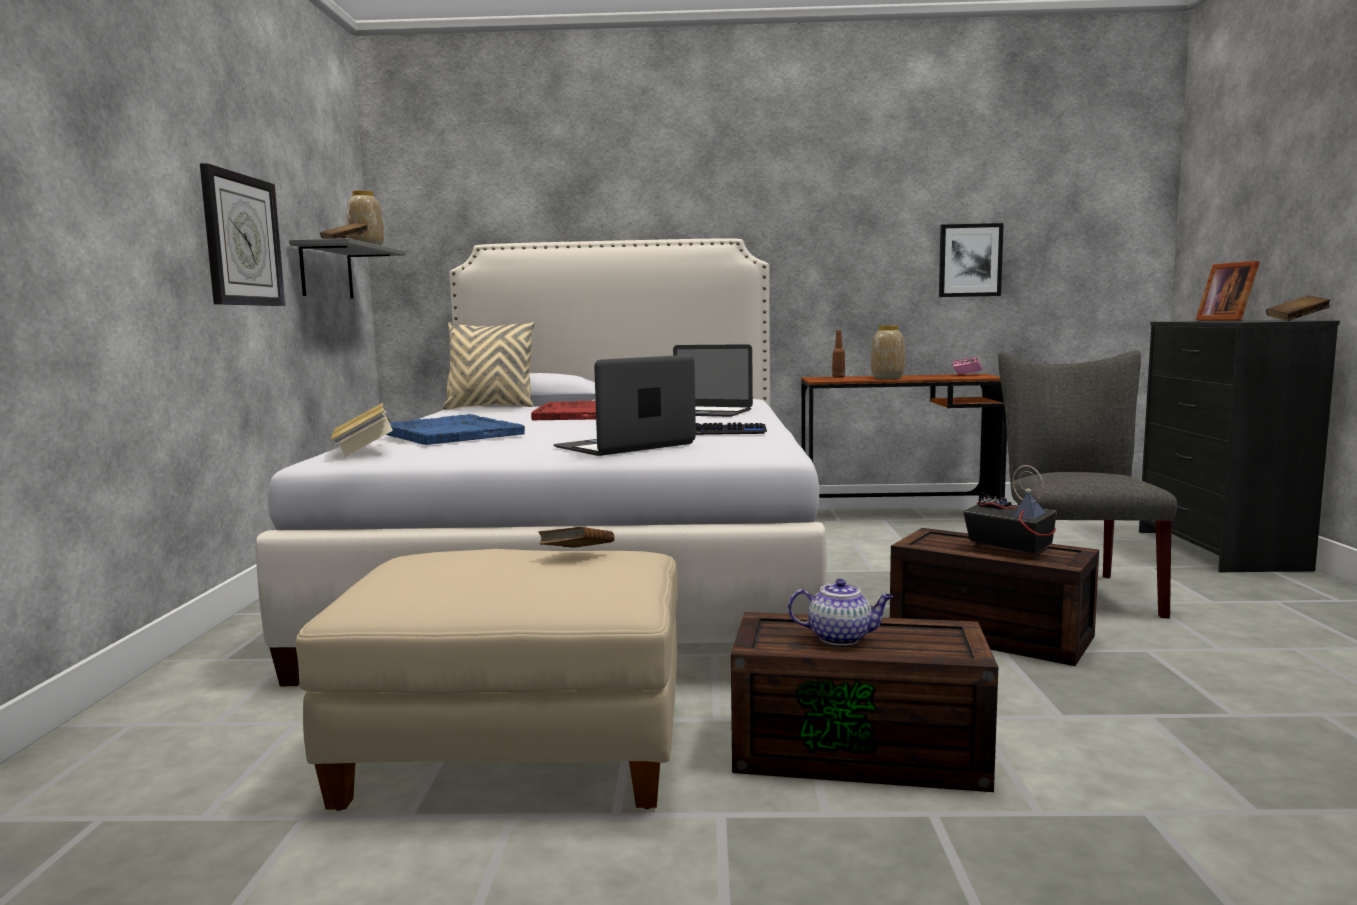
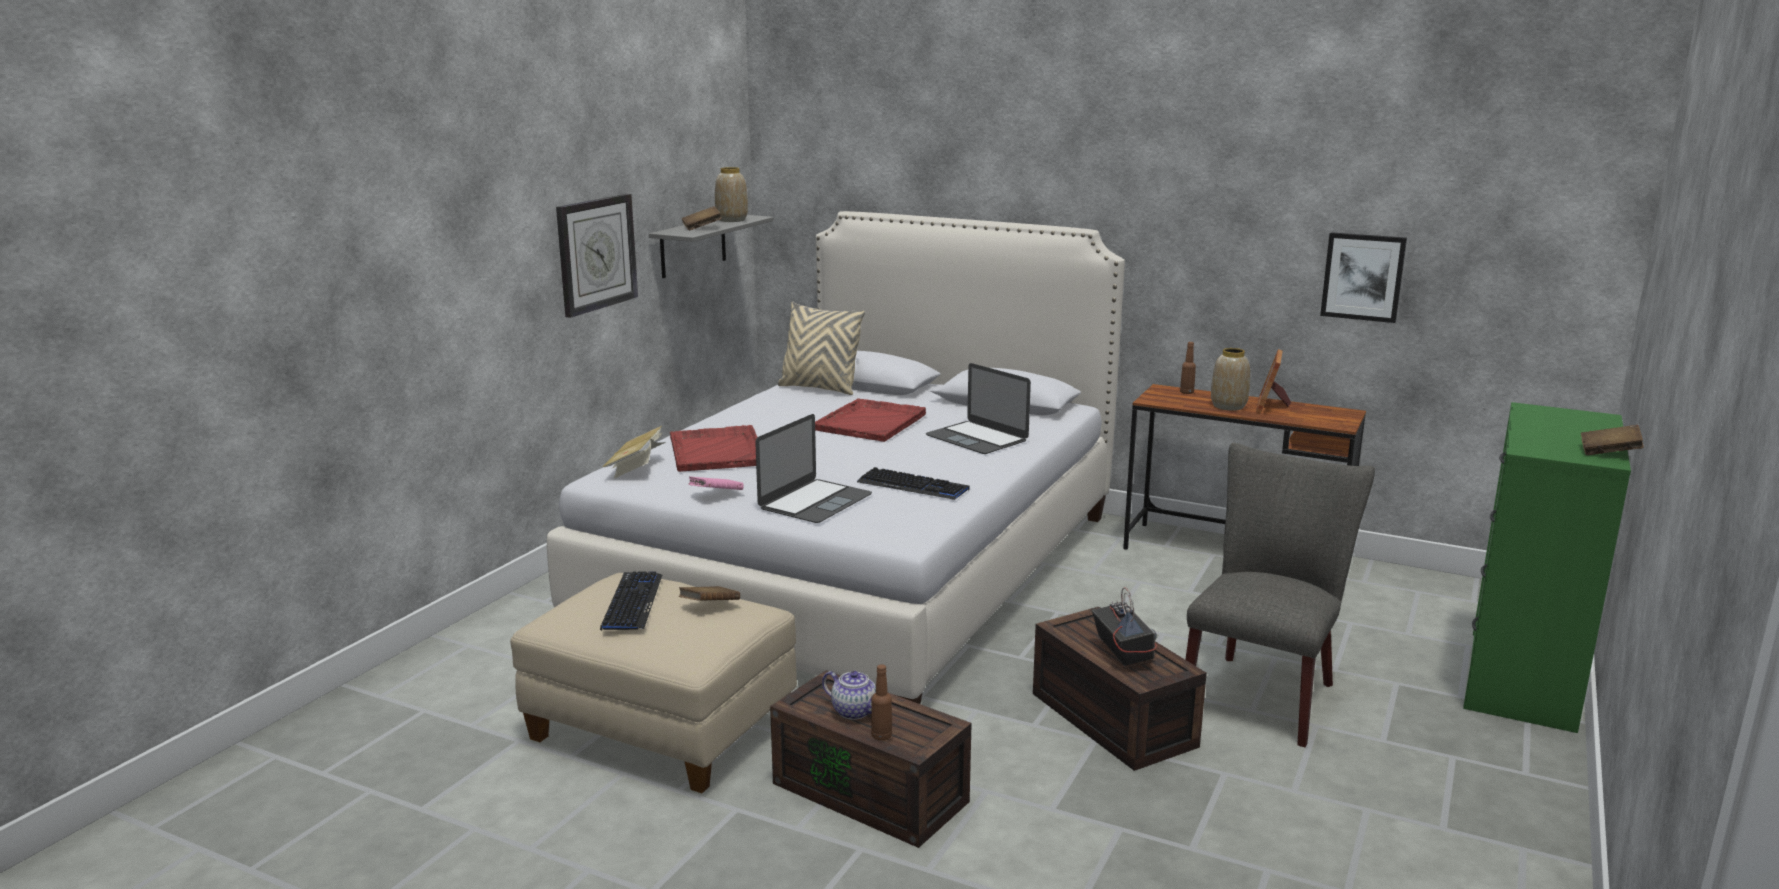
camera: 25 degrees right, 10 degrees up
blue tray [386,414,525,445] -> red tray [670,425,757,472]
laptop [553,355,696,456] -> laptop turned 135 degrees clockwise [755,414,872,523]
pink book [952,357,982,375] -> pink book moved to [688,476,744,490]
black dresser [1139,320,1340,572] -> green dresser [1463,402,1631,733]
picture frame [1196,261,1260,321] -> picture frame moved to [1256,349,1291,414]
none -> keyboard [600,572,662,631]
none -> brown bottle [871,664,892,741]

